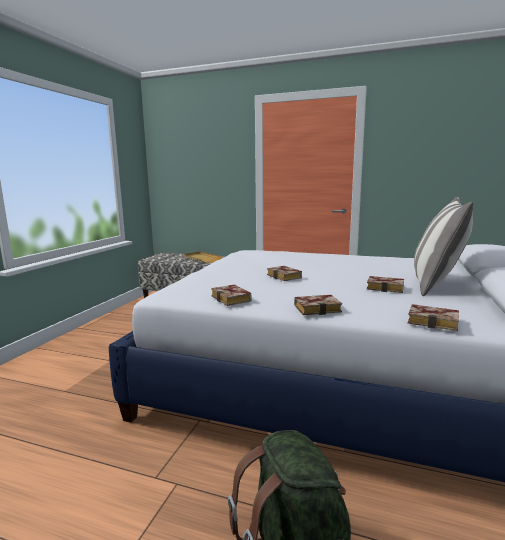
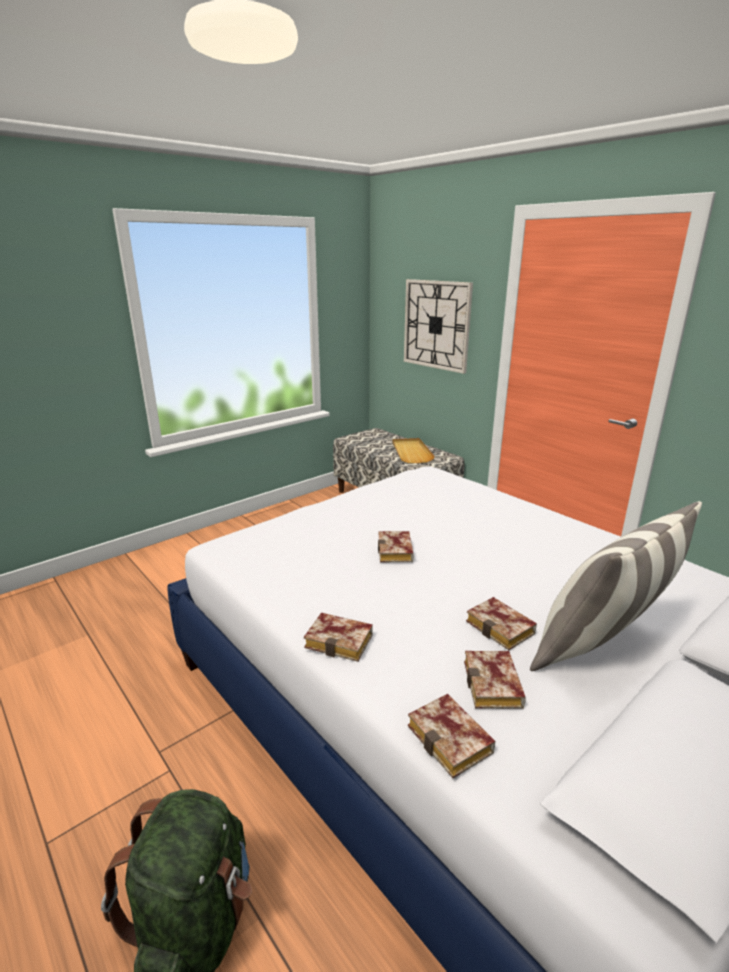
camera: 30 degrees right, 10 degrees up
book [211,285,252,306] -> book moved to [464,651,526,709]
none -> wall clock [404,279,473,374]

